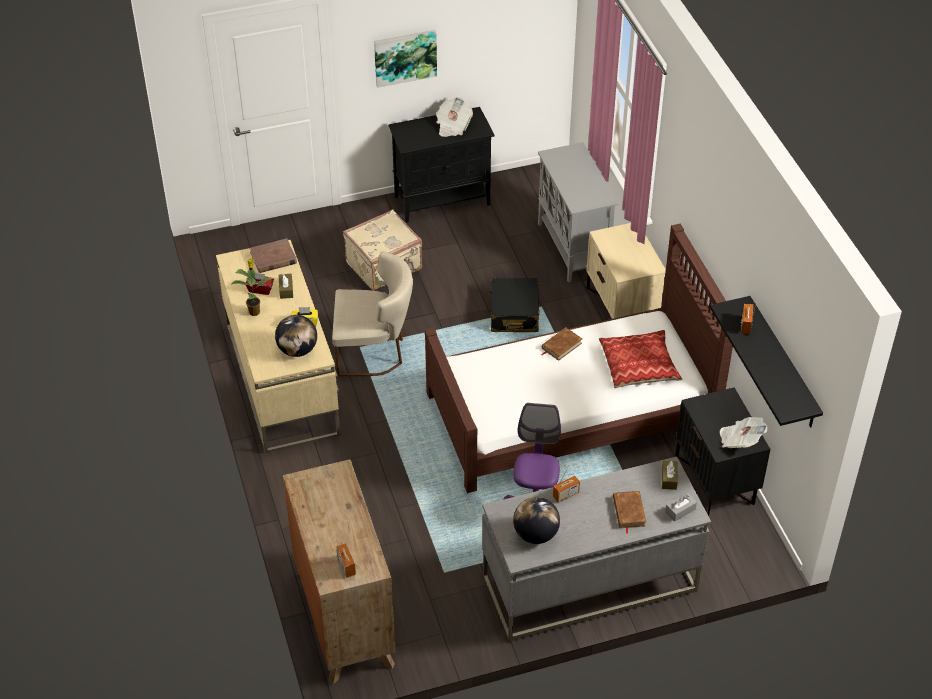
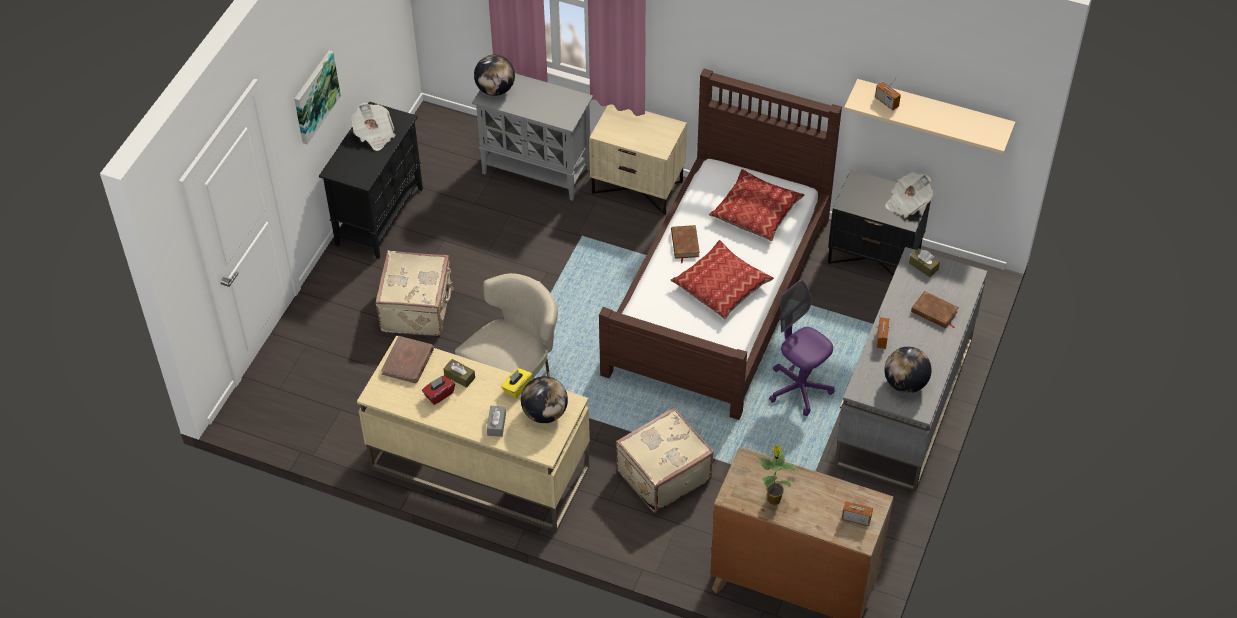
camera: 50 degrees left, 5 degrees up
potted plant [230,258,274,316] -> potted plant moved to [759,445,798,505]
black suitcase [489,278,540,332] -> none
grey tissue box [665,493,697,522] -> grey tissue box moved to [487,406,506,437]
black shelf [710,296,823,427] -> beige shelf [844,79,1015,154]
none -> globe [474,55,515,96]
none -> beige suitcase [616,407,714,513]
none -> pillow [671,240,774,319]

